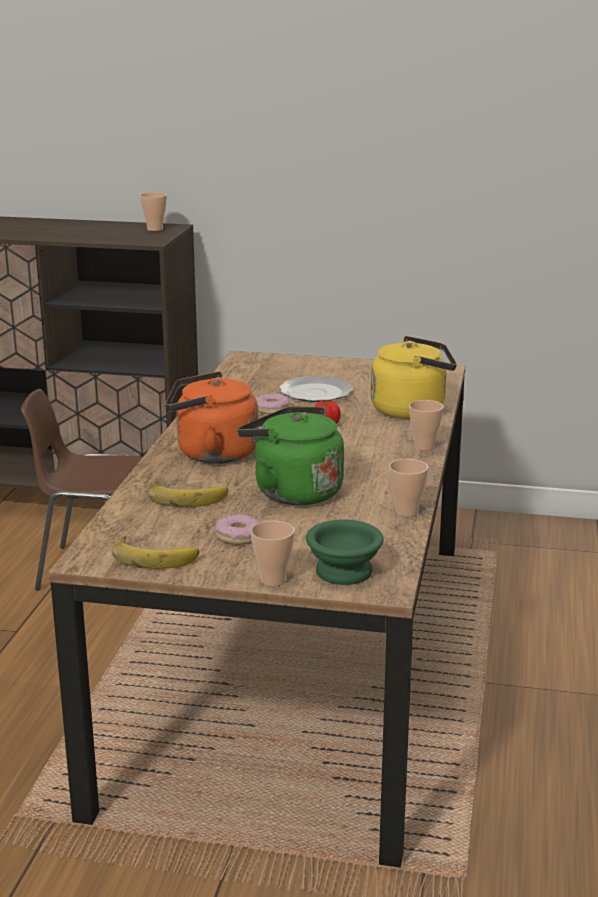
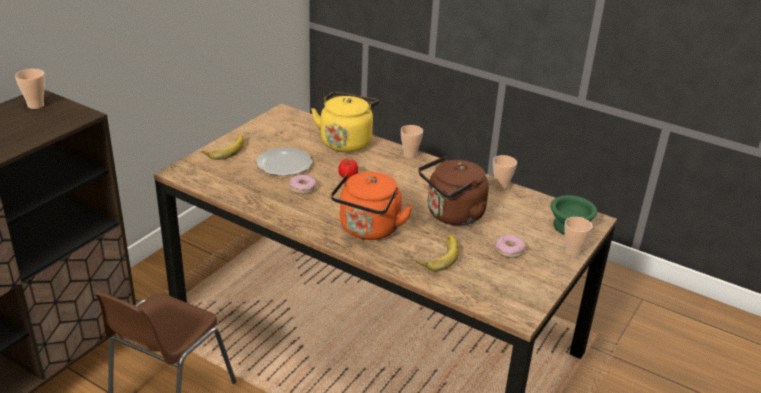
camera: 70 degrees left, 10 degrees up
banana [111,535,199,569] -> banana moved to [201,135,244,160]
green kettle [237,406,344,505] -> brown kettle [419,156,489,225]

